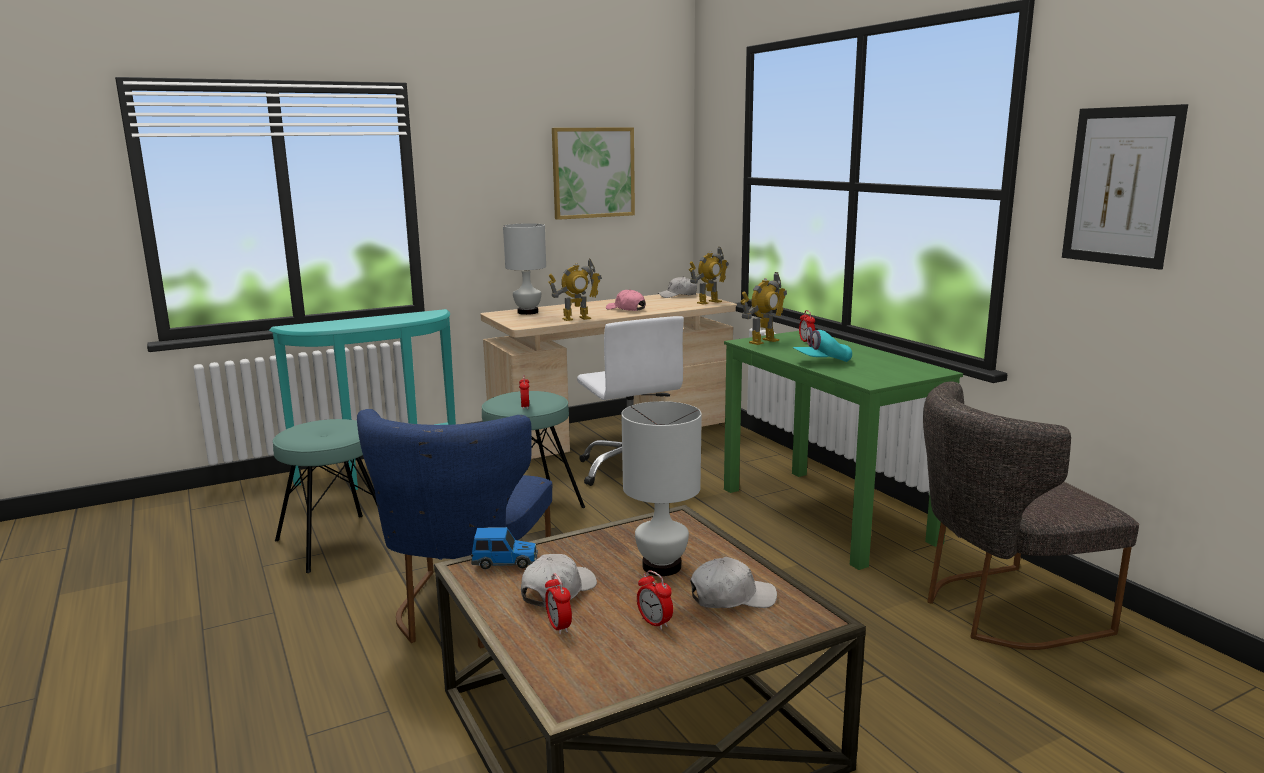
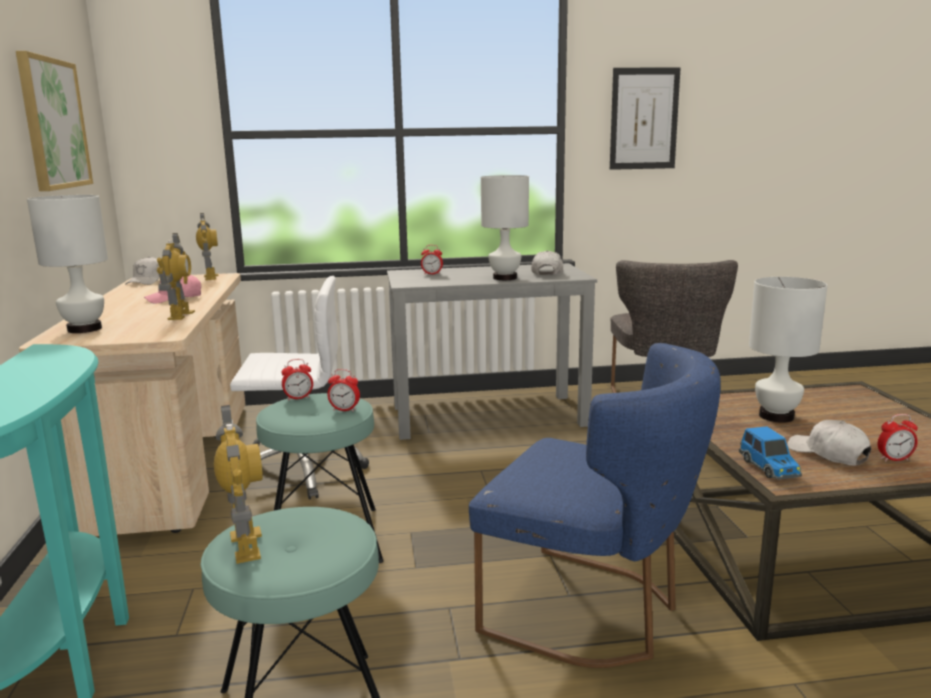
camera: 70 degrees left, 0 degrees up
toy car [471,527,538,570] -> toy car turned 150 degrees clockwise [739,426,802,479]
alarm clock [637,570,673,630] -> alarm clock moved to [281,359,313,401]
white cap [690,557,777,608] -> white cap moved to [531,250,564,275]
green desk [724,331,963,570] -> grey desk [387,263,597,440]
toy robot [740,272,787,345] -> toy robot moved to [214,405,263,564]
turquoise cap [793,327,852,362] -> white table lamp [481,175,529,280]

